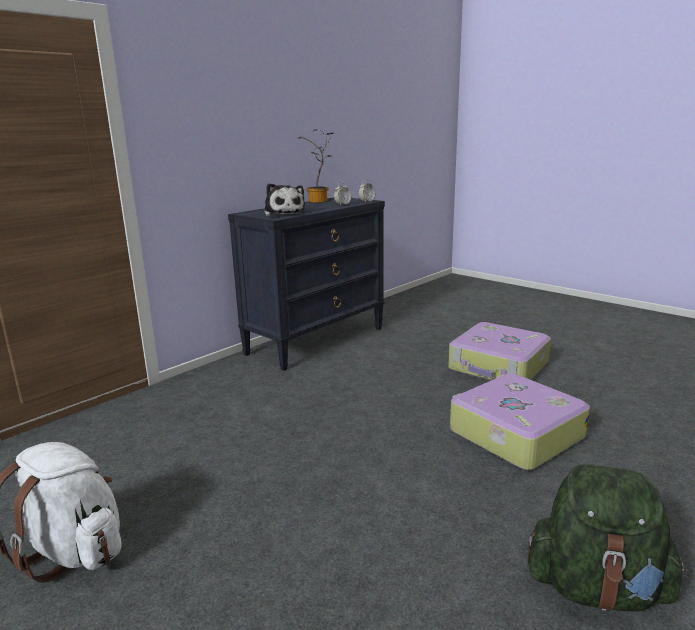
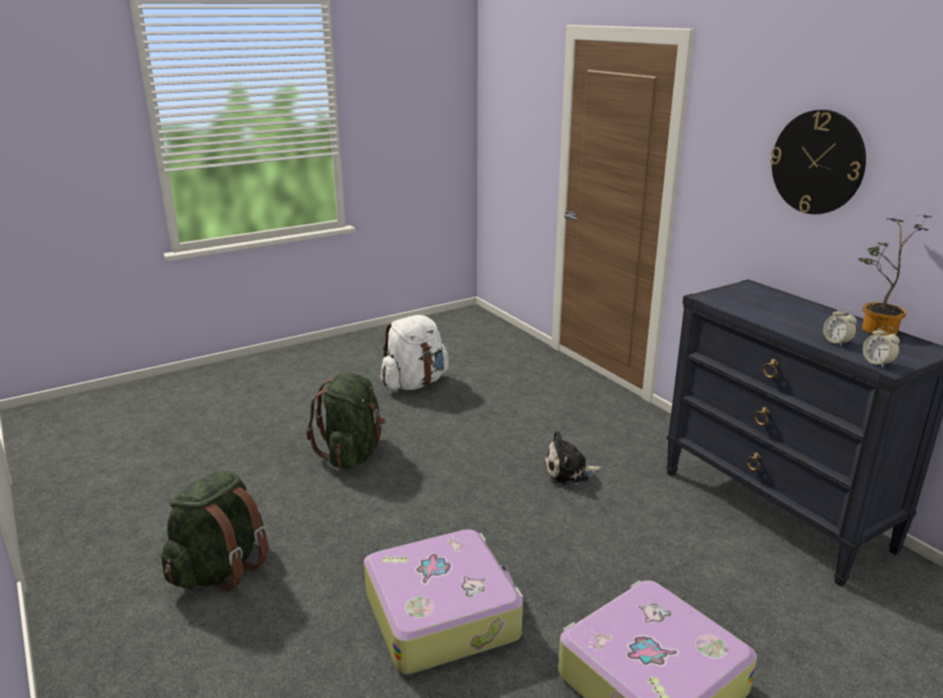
camera: 105 degrees right, 5 degrees up
plush toy [264,183,305,216] -> plush toy moved to [544,431,602,485]
none -> green backpack [307,373,386,469]
none -> wall clock [770,110,866,214]

